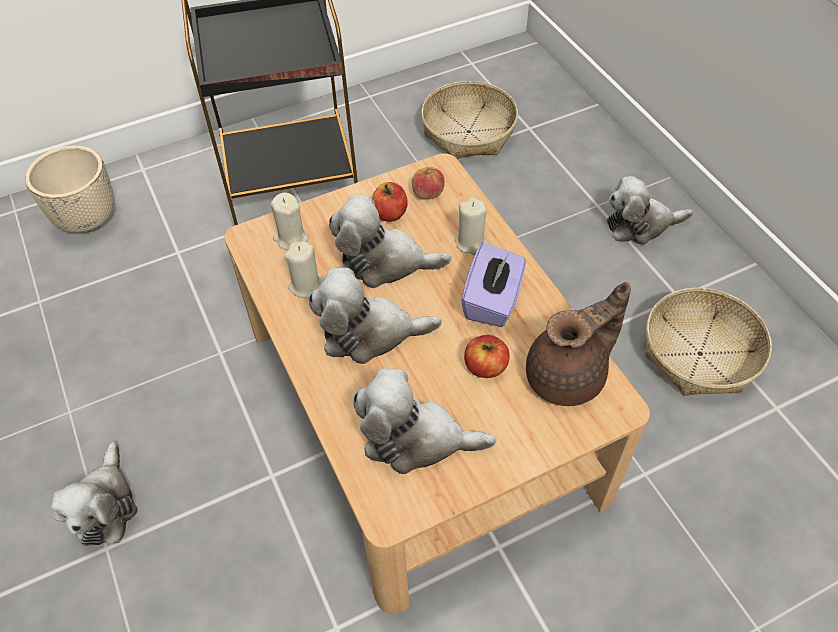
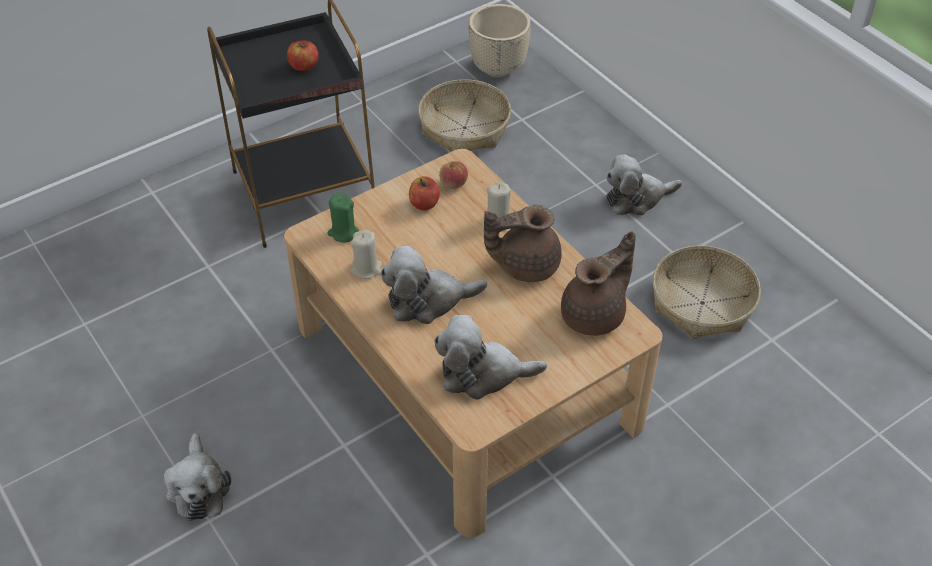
camera: 10 degrees left, 5 degrees down
beige planter [25,145,114,233] -> beige planter moved to [468,4,531,78]
beige candle [271,192,309,250] -> green candle [327,193,359,242]
plush toy [329,195,451,288] -> none
purple tissue box [461,242,526,327] -> brown teapot [484,205,562,282]
apple [464,335,510,378] -> apple moved to [287,40,319,71]

